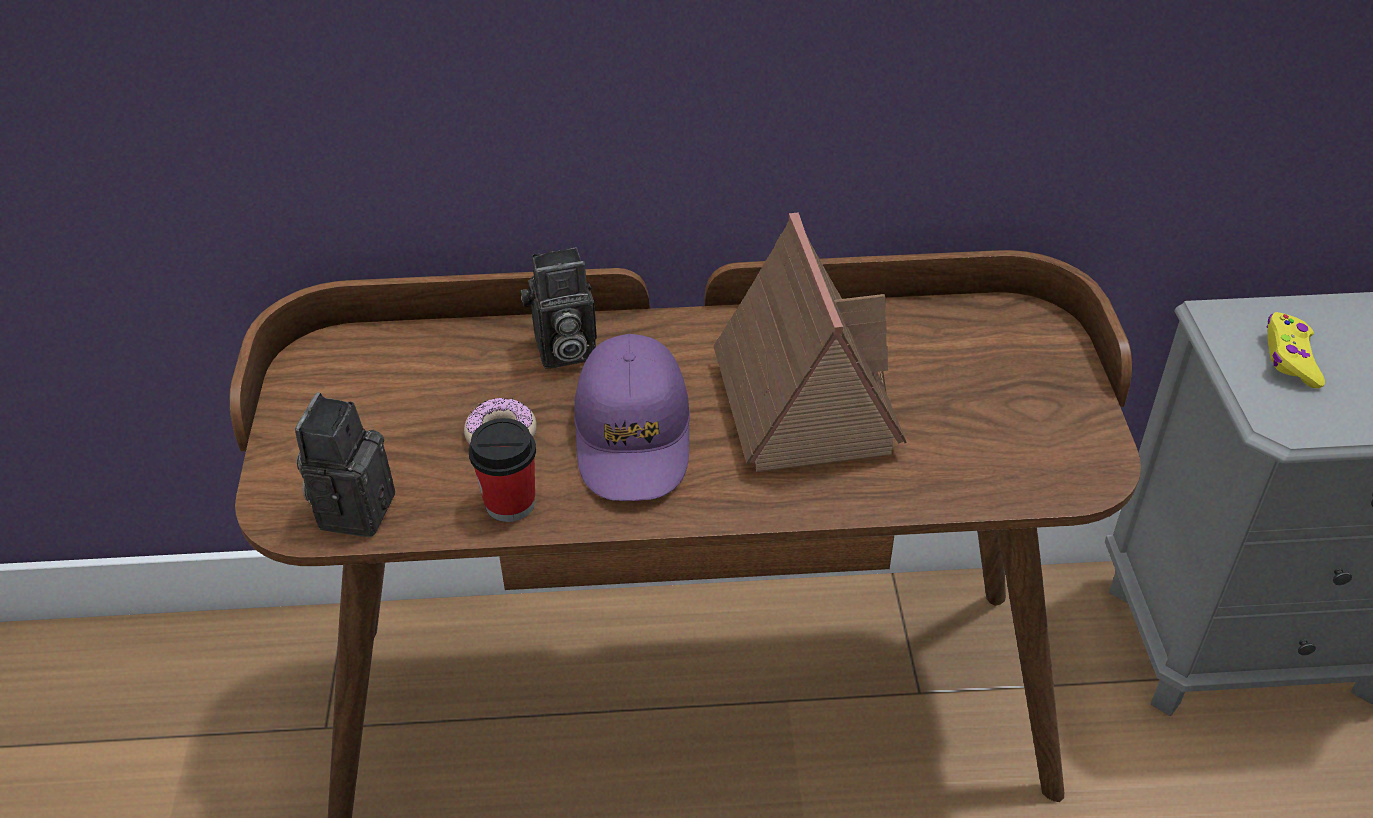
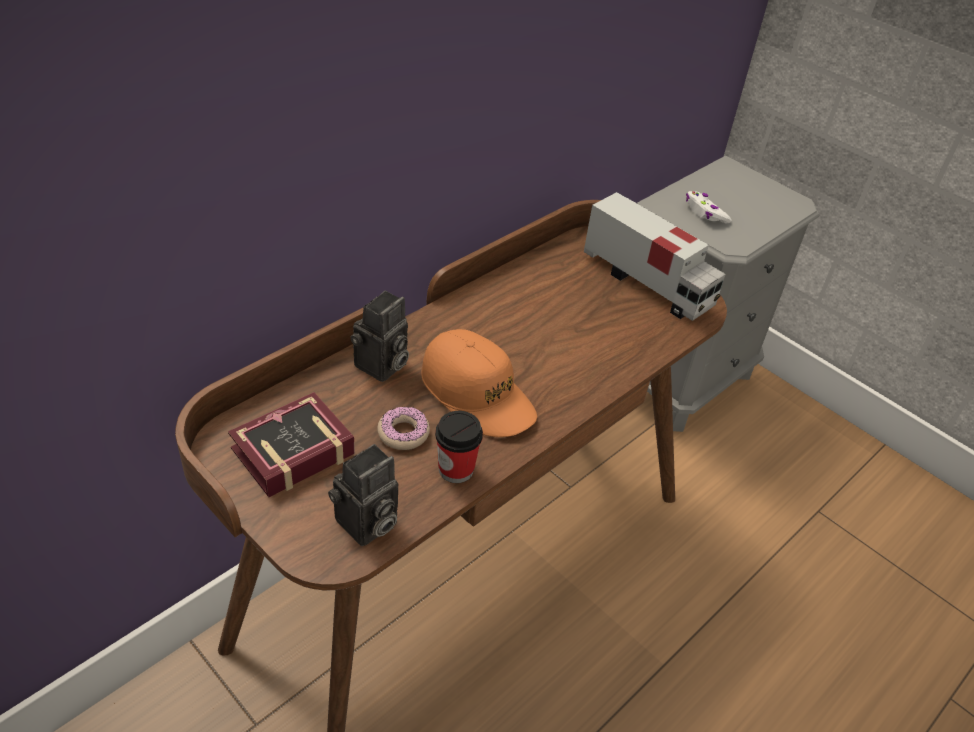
camera: 45 degrees left, 0 degrees up
camera [295,392,395,537] -> camera turned 105 degrees counterclockwise [328,444,398,546]
purple cap [574,334,690,501] -> orange cap [421,329,537,437]
toy house [713,212,907,472] -> none
yellow game controller [1267,312,1325,388] -> white game controller [686,191,732,224]
none -> book [228,392,355,497]
none -> toy truck [584,192,726,321]

